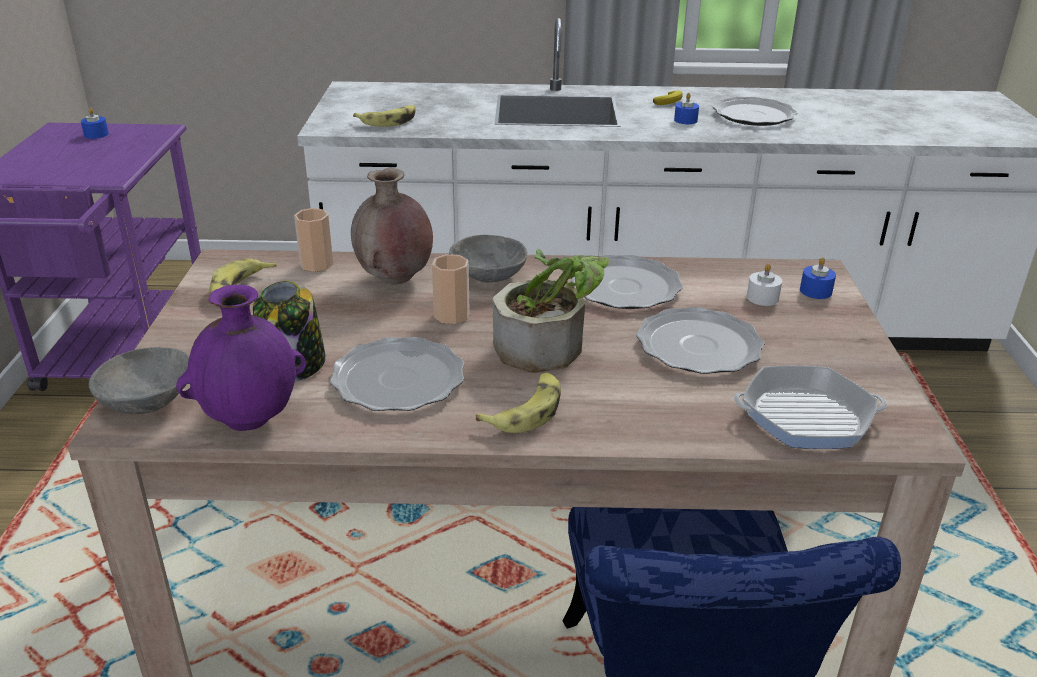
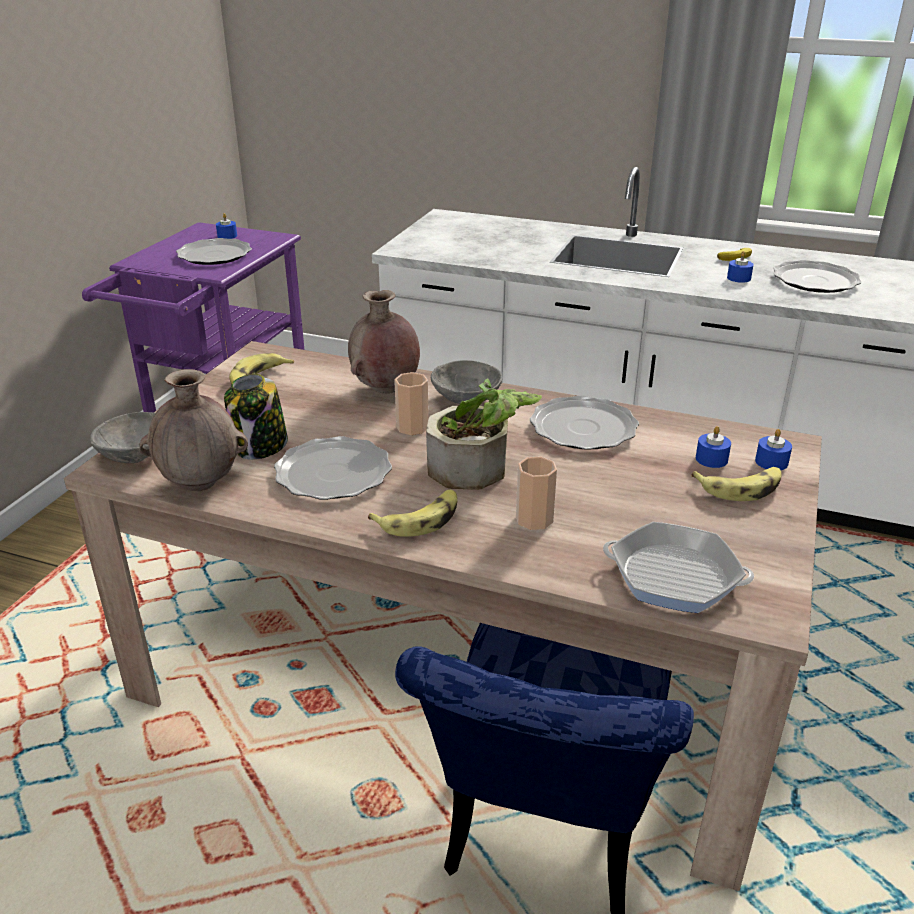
camera: 20 degrees right, 0 degrees up
purple vase [176,285,307,431] -> brown vase [140,369,248,491]
cup [294,208,333,272] -> cup moved to [516,456,557,530]
banana [353,105,416,127] -> banana moved to [691,467,782,501]
plate [636,307,765,374] -> plate moved to [176,238,252,265]
white candle [747,263,782,306] -> blue candle [696,426,731,468]

